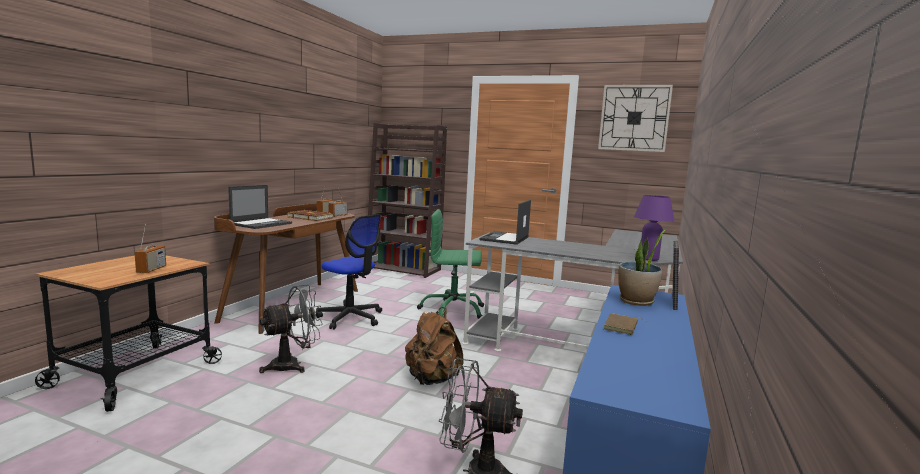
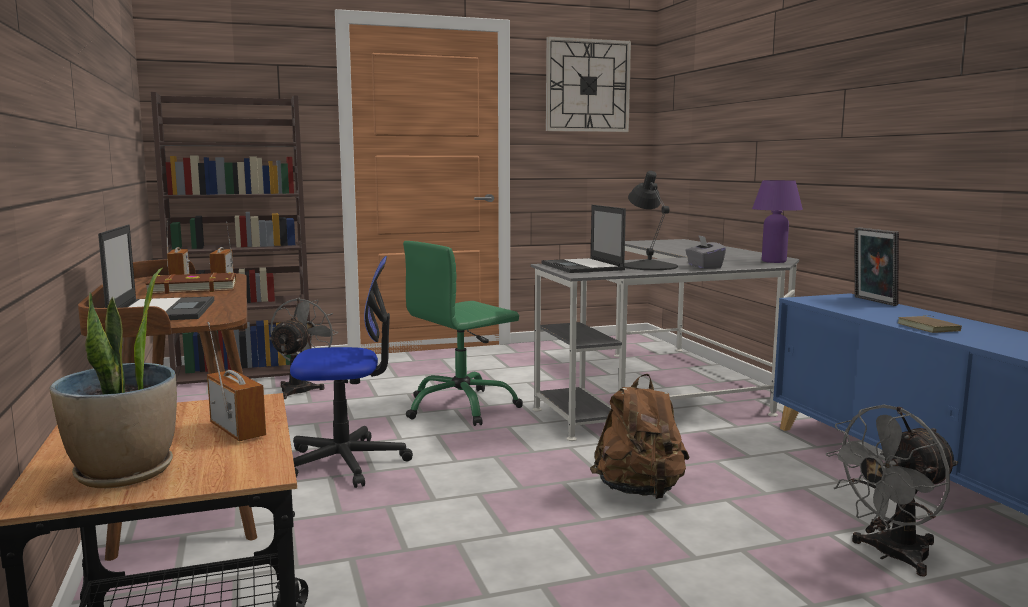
camera: 40 degrees left, 0 degrees up
grey fan [259,285,323,373] -> grey fan moved to [269,298,338,399]
potted plant [618,230,665,306] -> potted plant moved to [50,268,177,488]
none -> black table lamp [624,171,678,270]
none -> grey tissue box [685,235,726,269]

